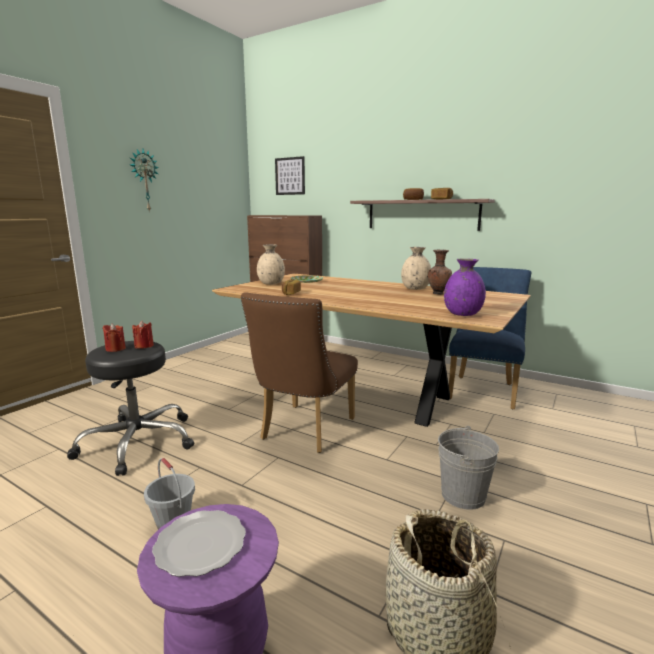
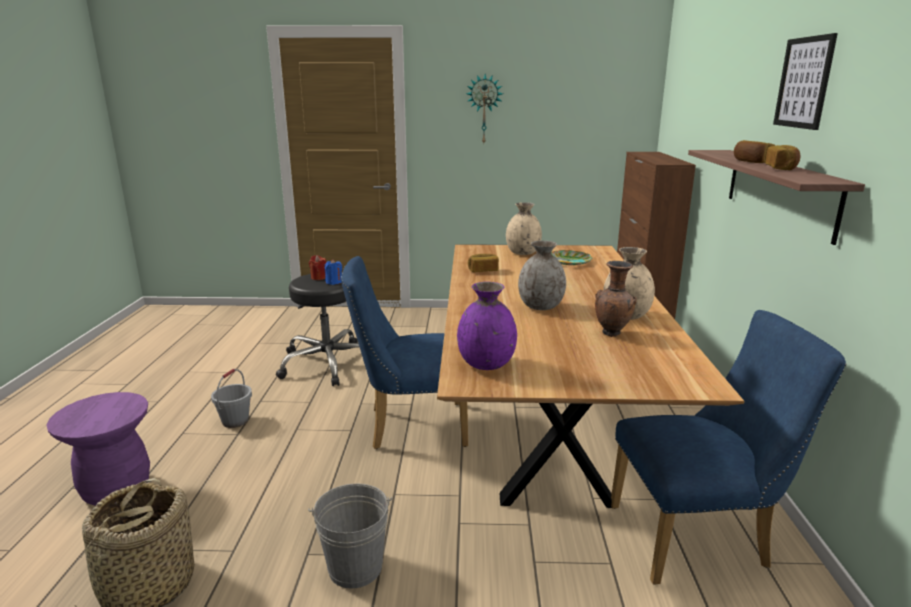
camera: 60 degrees right, 5 degrees up
red candle [132,321,154,349] -> blue candle [325,259,342,285]
plate [152,510,246,577] -> none
brown chair [241,292,358,453] -> blue chair [341,256,468,449]
picture [275,156,305,195] -> picture moved to [773,33,838,130]
none -> grey vase [518,240,566,310]

